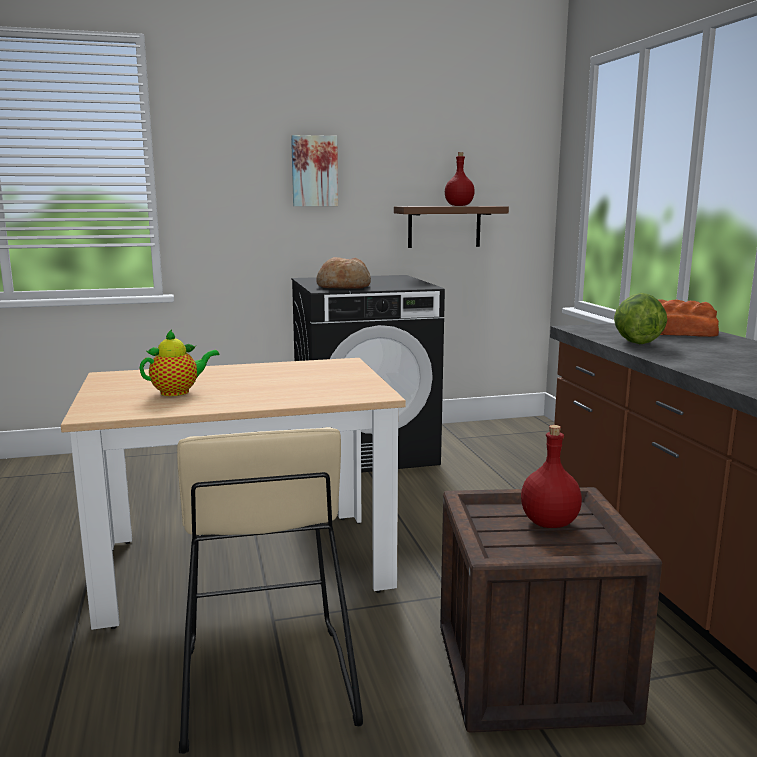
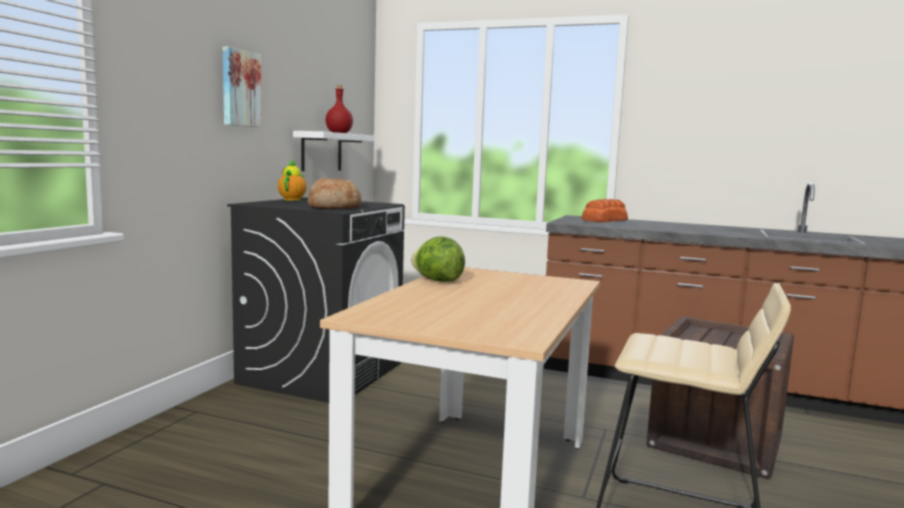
camera: 55 degrees left, 5 degrees down
teapot [140,329,219,396] -> teapot moved to [278,160,307,201]
brown shelf [394,206,509,248] -> white shelf [293,131,375,171]
red bottle [521,425,582,528] -> none
lettuce [614,293,667,344] -> lettuce moved to [411,236,465,282]

